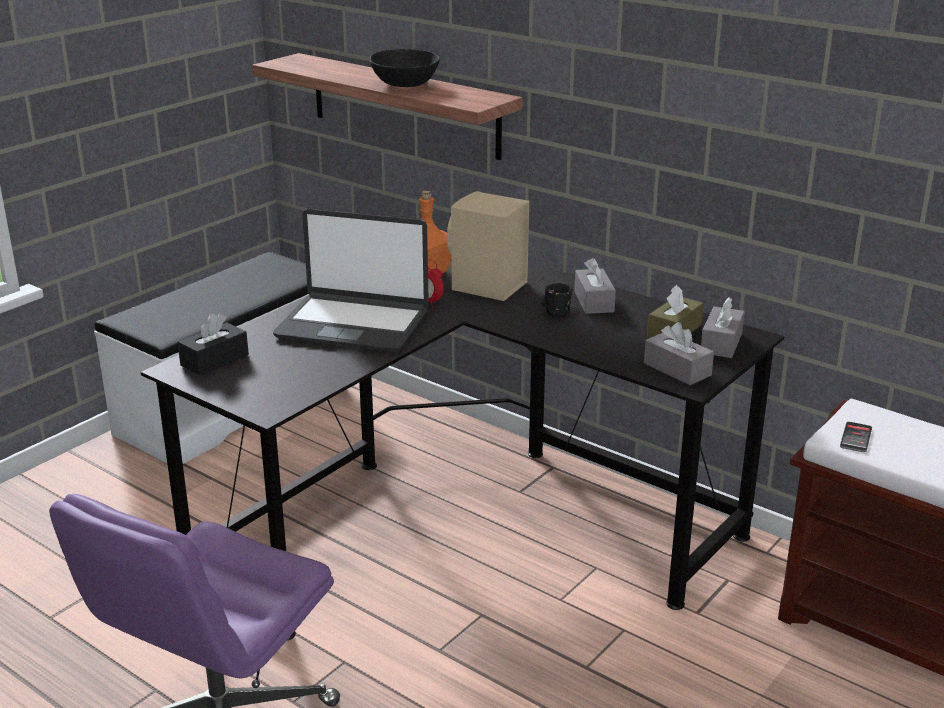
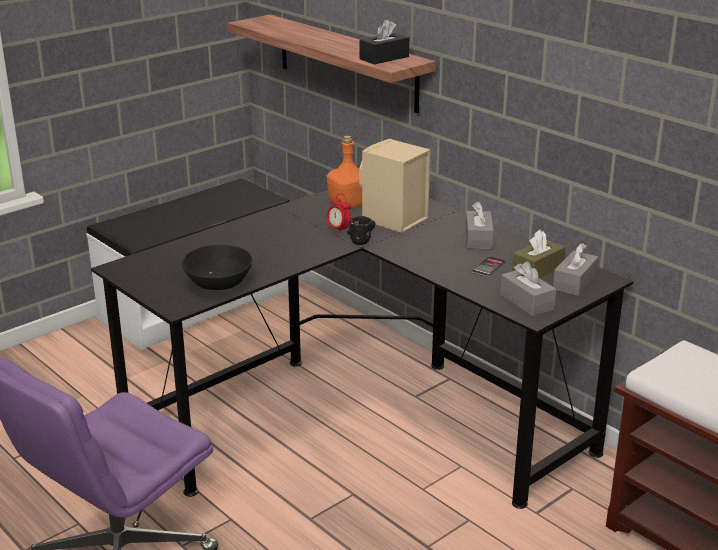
camera: 10 degrees right, 0 degrees up
black tissue box [178,314,249,375] -> black tissue box moved to [360,20,409,64]
laptop [273,209,429,352] -> none
black bowl [370,49,440,87] -> black bowl moved to [182,245,252,290]
black mug [541,283,573,318] -> black mug moved to [347,216,376,245]
phone [840,422,872,452] -> phone moved to [471,256,506,277]

